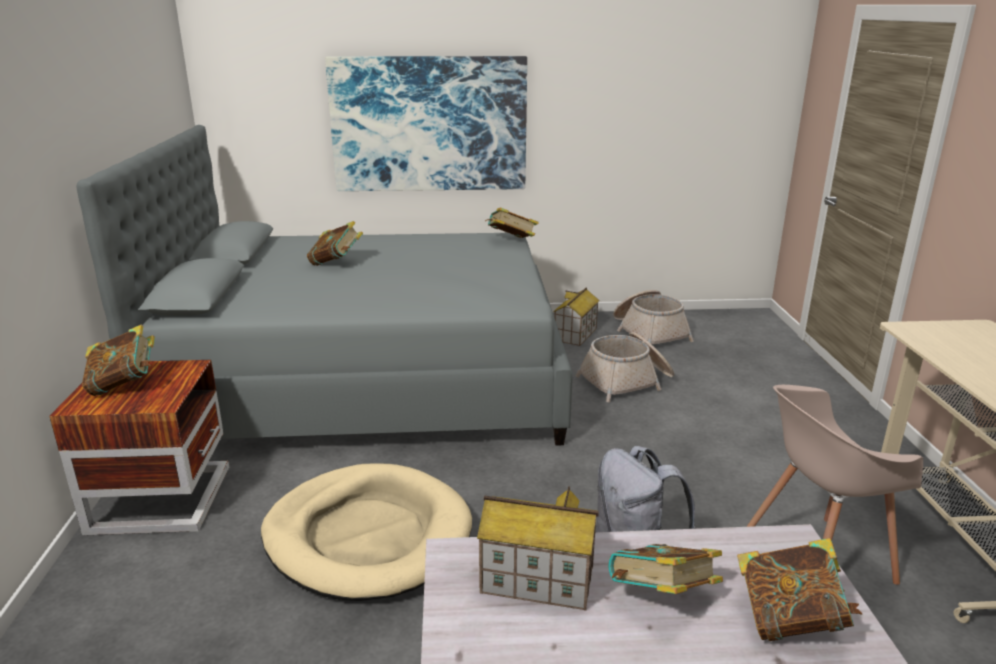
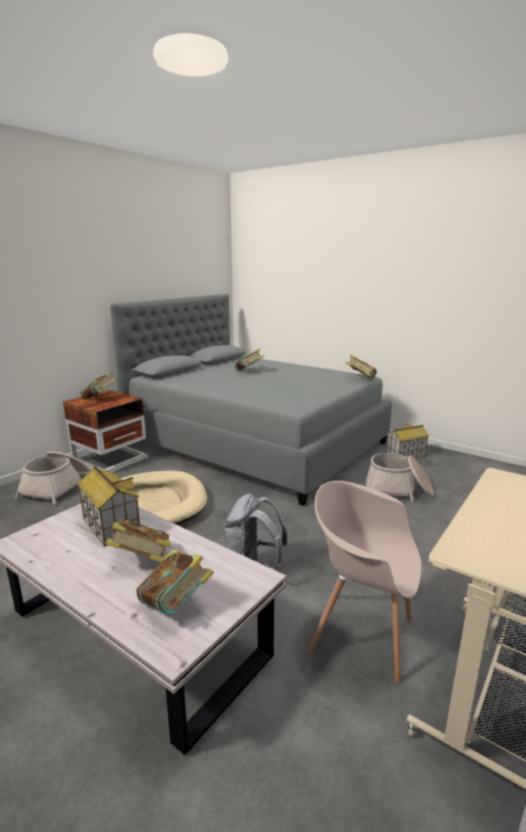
camera: 40 degrees right, 5 degrees down
picture [325,56,527,191] -> none
basket [613,290,694,344] -> basket moved to [15,452,88,505]

